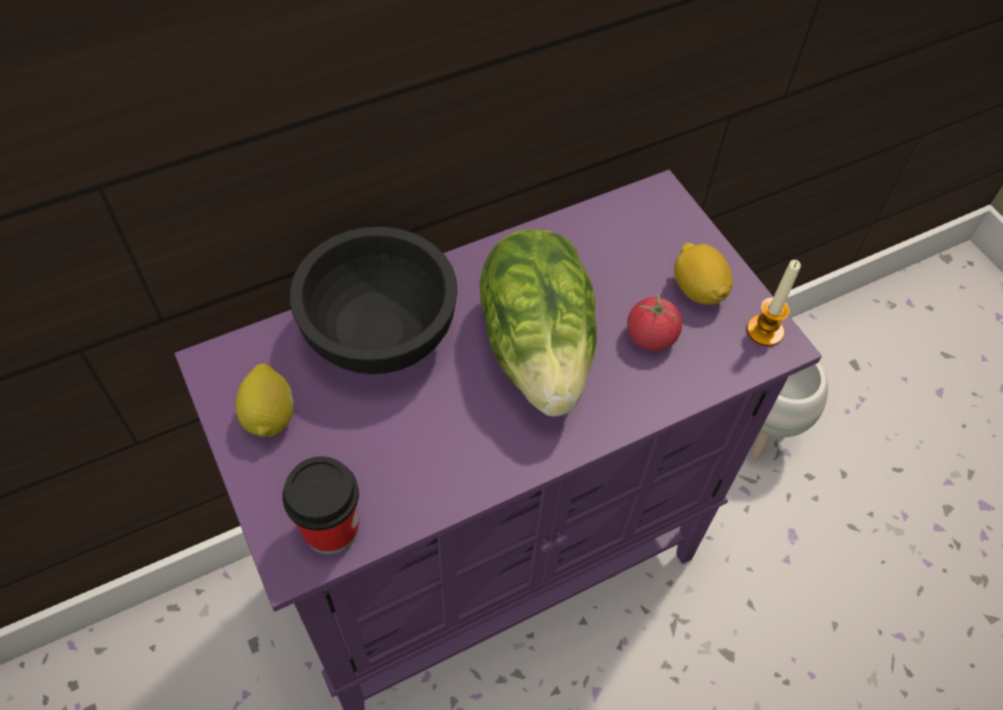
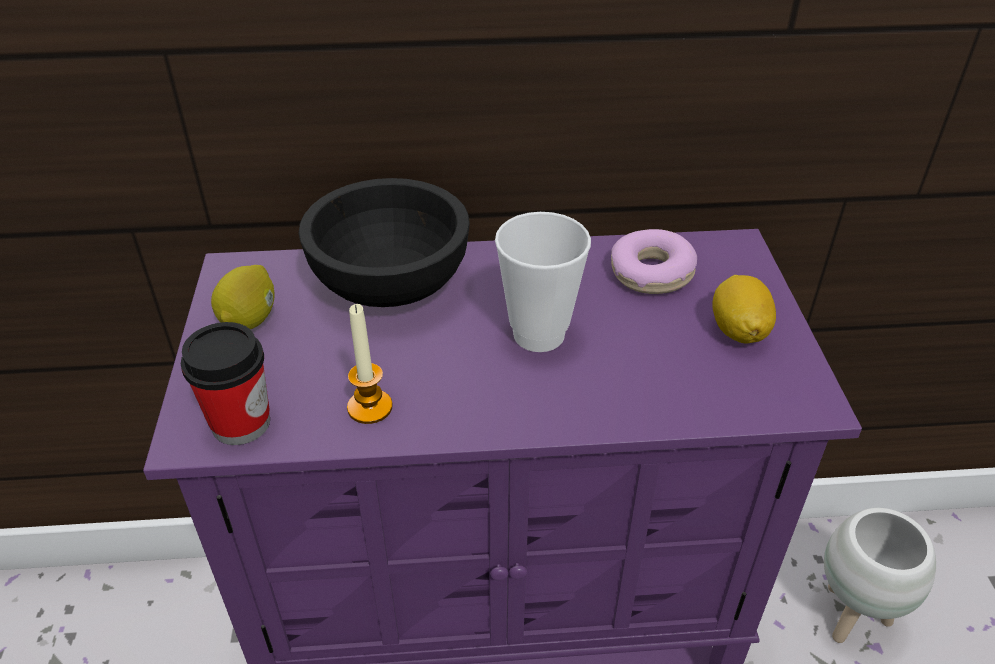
camera: 25 degrees right, 15 degrees down
lettuce [480,229,597,416] -> cup [495,212,591,352]
tomato [627,294,682,351] -> none
candle [747,260,801,346] -> candle moved to [347,304,393,424]
none -> donut [611,229,697,294]

